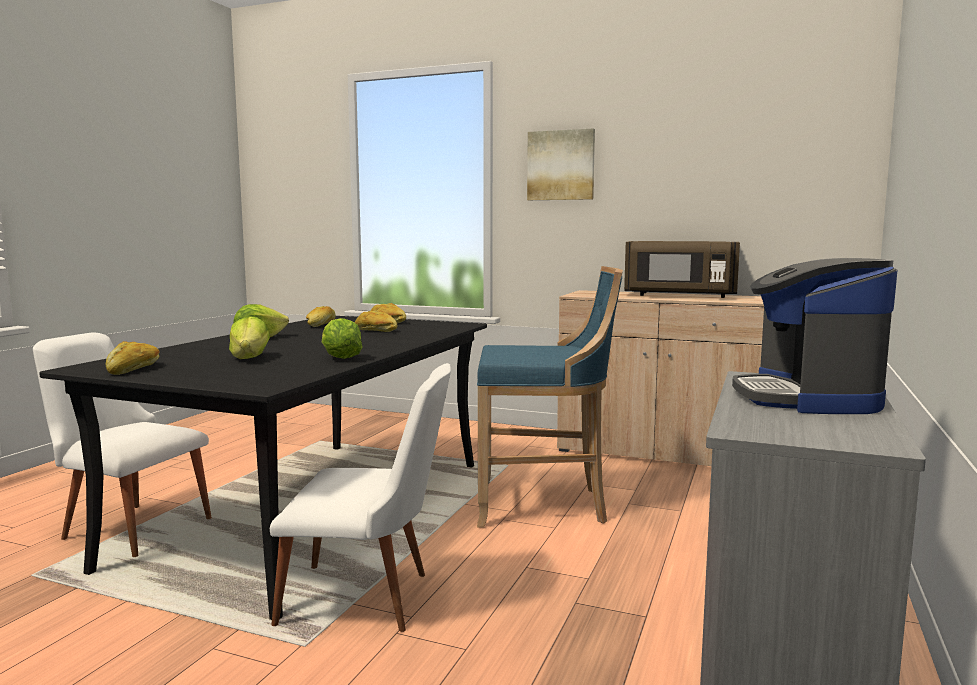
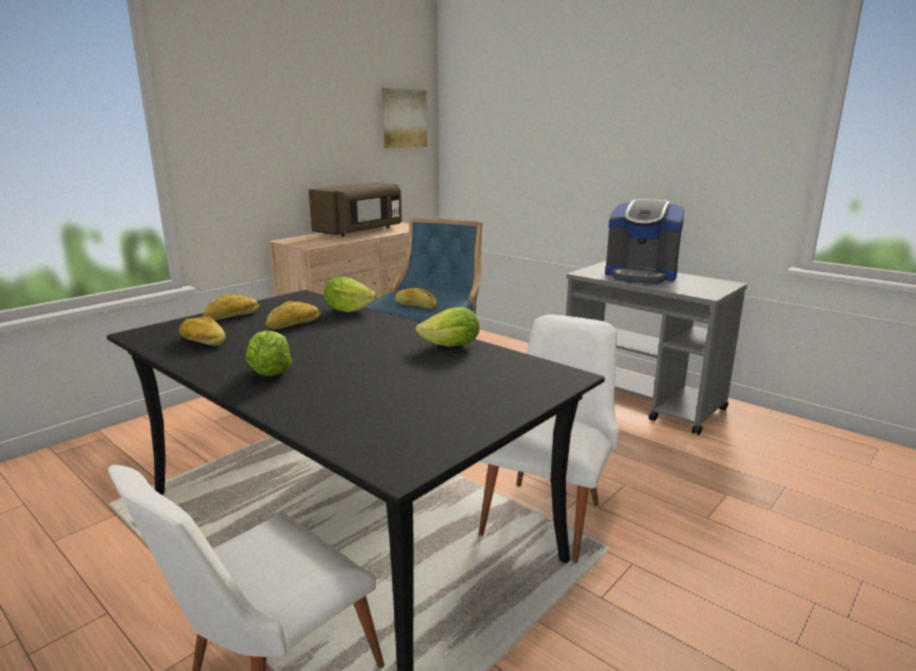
camera: 70 degrees left, 10 degrees up
bread [105,341,159,375] -> bread moved to [395,288,437,309]
lettuce [229,316,270,359] -> lettuce moved to [324,277,377,312]
picture [527,128,595,200] -> picture moved to [382,88,427,148]

